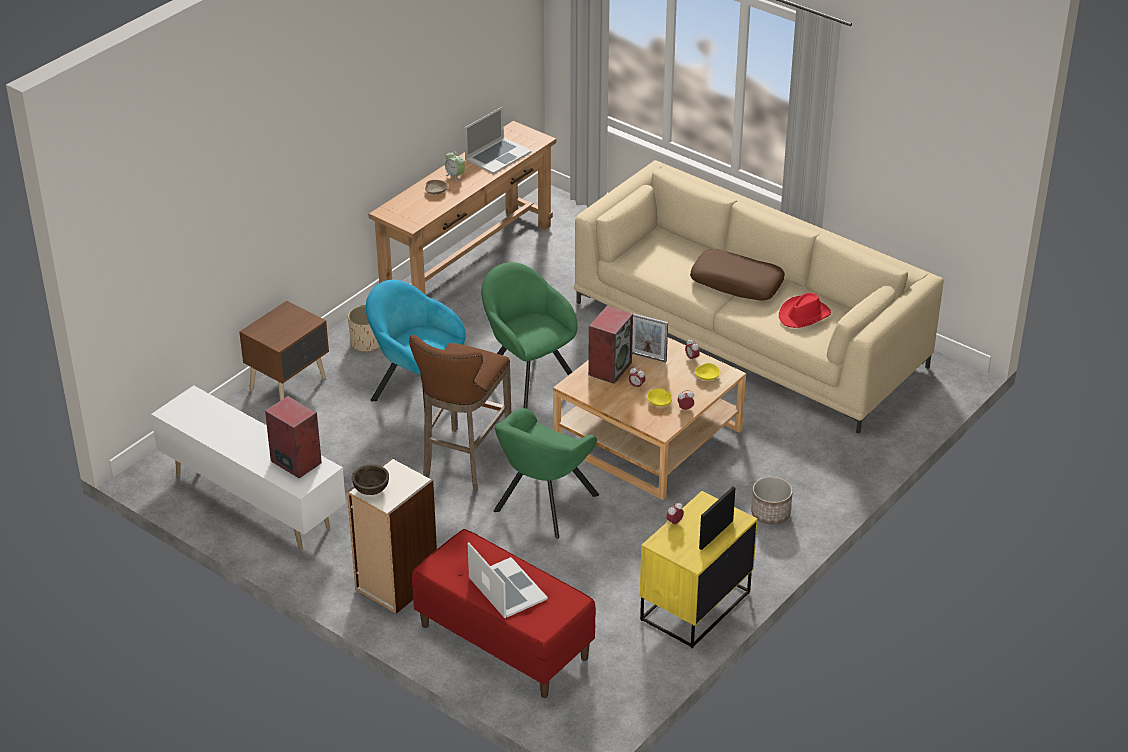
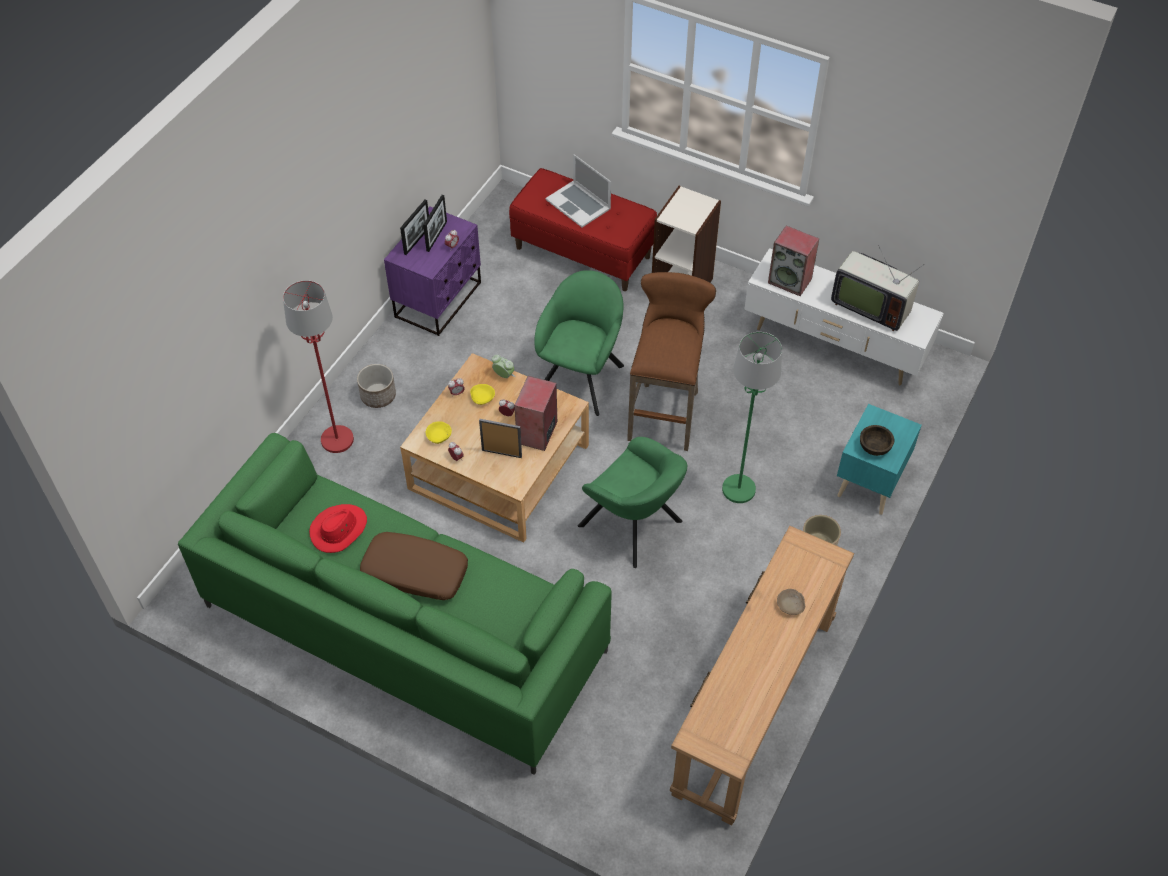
camera: 170 degrees right, 15 degrees up
brown nightstand [239,301,329,401] -> turquoise nightstand [837,404,922,515]
brown bowl [352,465,389,495] -> brown bowl moved to [860,425,894,456]
turquoise armchair [366,280,466,410] -> green floor lamp [722,332,782,503]
alarm clock [445,151,465,182] -> alarm clock moved to [492,355,515,378]
laptop [464,106,532,174] -> none
beige sofa [574,160,944,434] -> green sofa [178,433,612,775]
yellow nightstand [640,491,757,648] -> purple nightstand [384,206,481,336]
none -> red floor lamp [283,280,354,453]
none -> picture frame [423,195,447,252]
none -> television [831,245,925,331]

